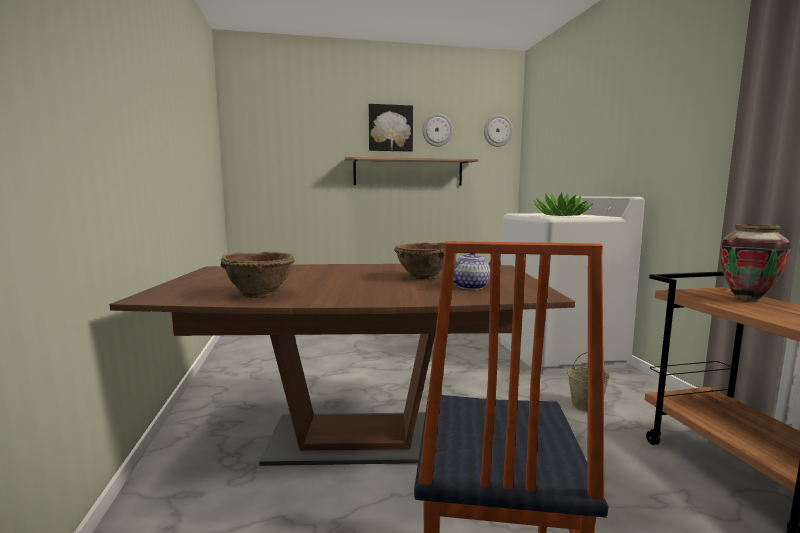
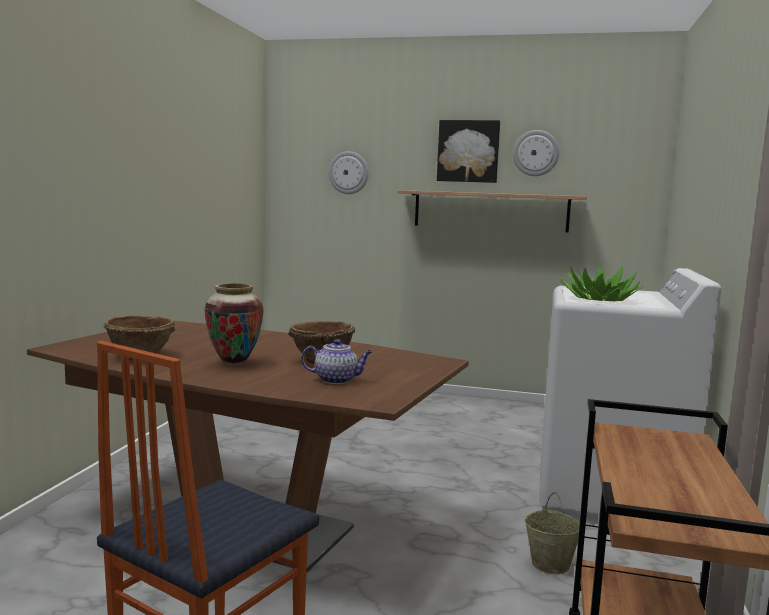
camera: 25 degrees right, 0 degrees up
wall clock [484,115,513,147] -> wall clock moved to [328,151,369,194]
vase [720,224,791,301] -> vase moved to [205,283,263,366]

